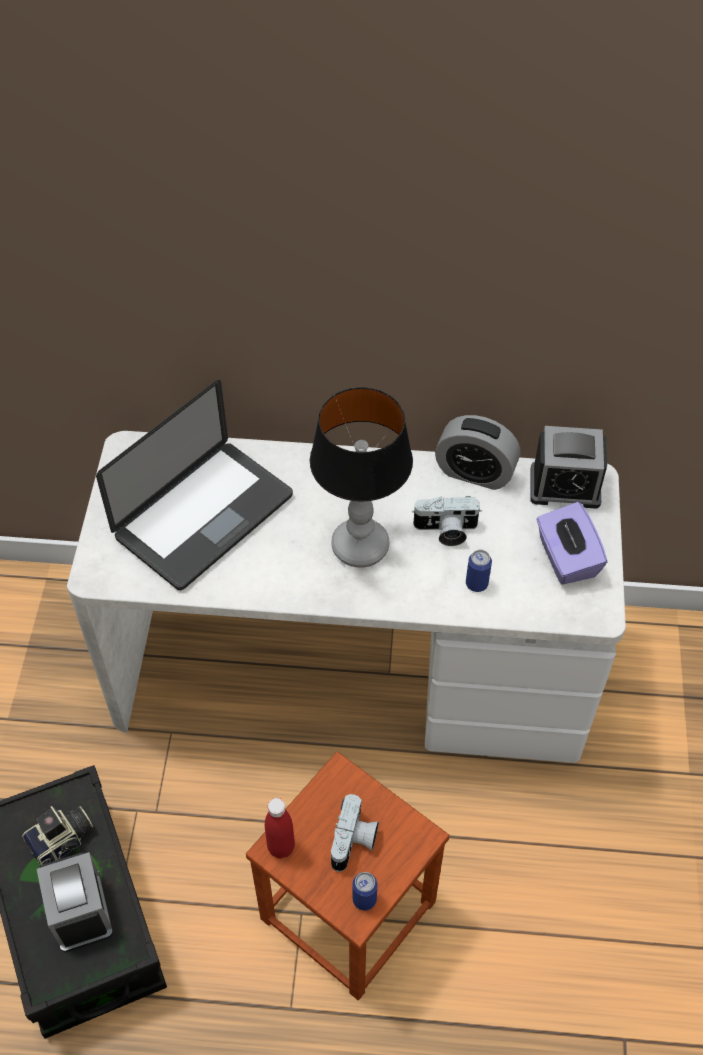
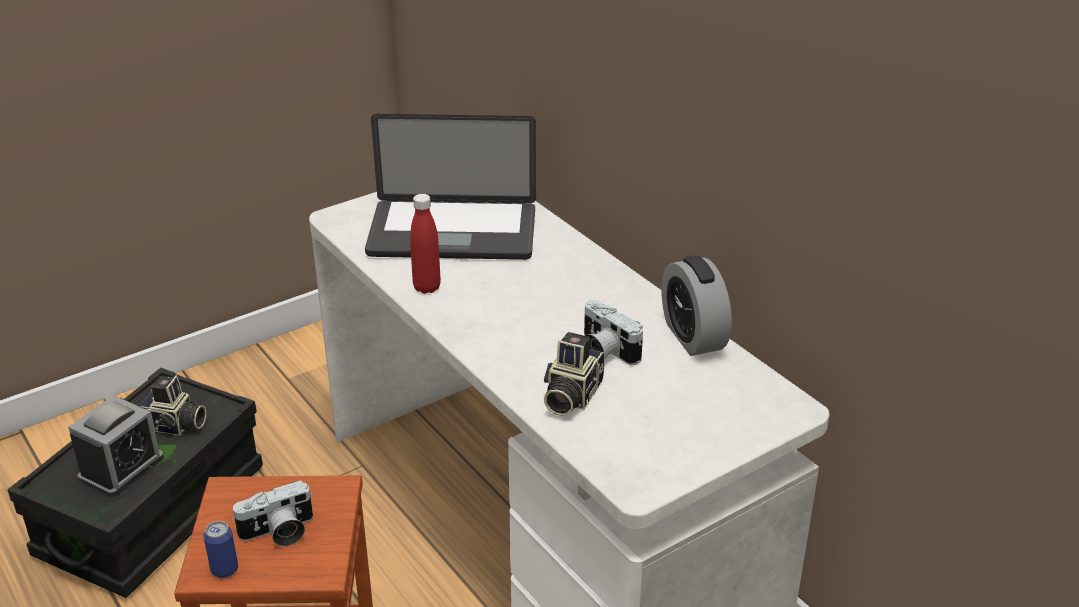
camera: 50 degrees right, 20 degrees down
red bottle [265,798,295,858] -> red bottle moved to [410,194,441,294]
table lamp [310,387,413,568] -> none
can [466,550,492,592] -> camera [544,332,605,416]
alarm clock [530,426,607,509] -> none
purple tissue box [536,502,607,585] -> none

